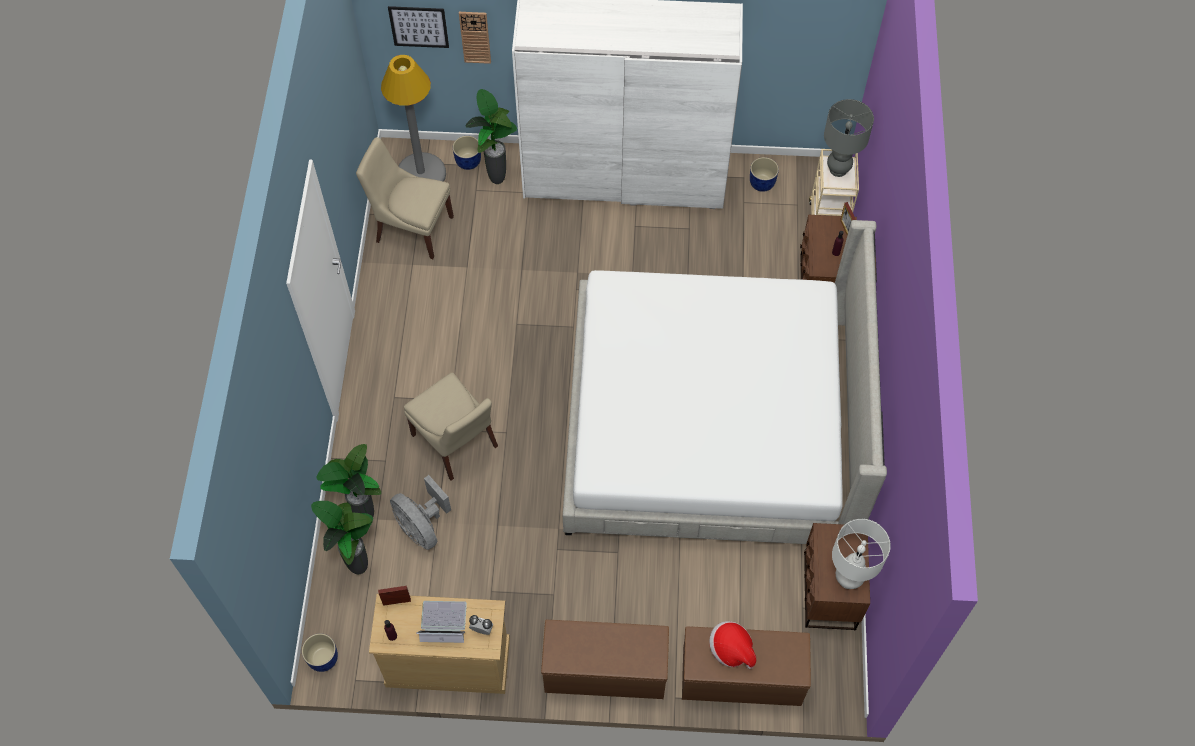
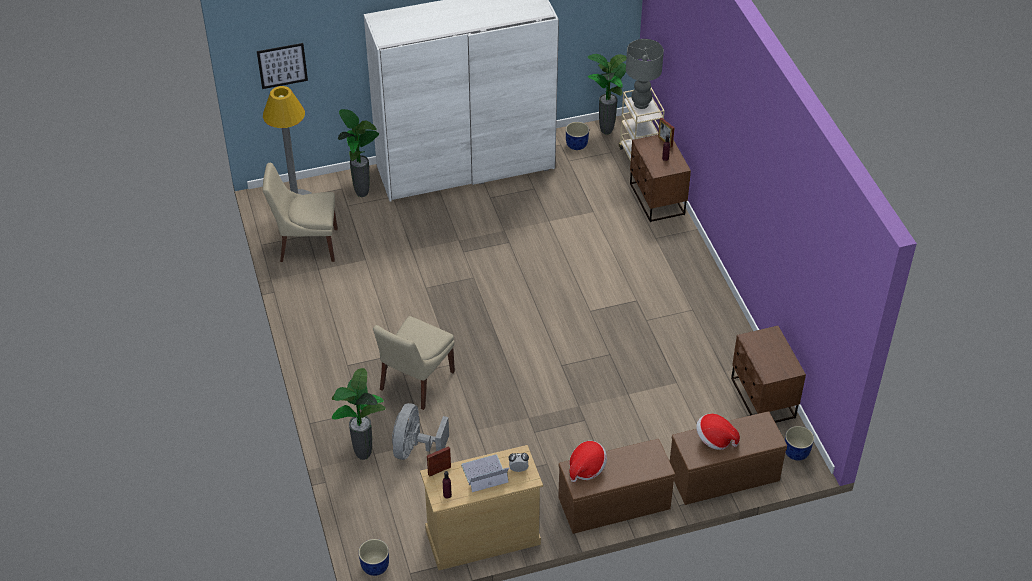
camera: 20 degrees left, 15 degrees down
potted plant [311,501,373,574] -> potted plant moved to [588,54,627,134]
grey fan [390,475,451,550] -> grey fan turned 75 degrees clockwise [392,403,449,460]
beige chair [404,372,498,480] -> beige chair turned 90 degrees clockwise [373,316,455,410]
blue planter [453,136,481,170] -> blue planter moved to [785,426,814,460]
wall clock [459,12,491,64] -> none
bed [563,220,887,544] -> none
white table lamp [832,519,891,589] -> none
none -> hat [569,441,607,482]

